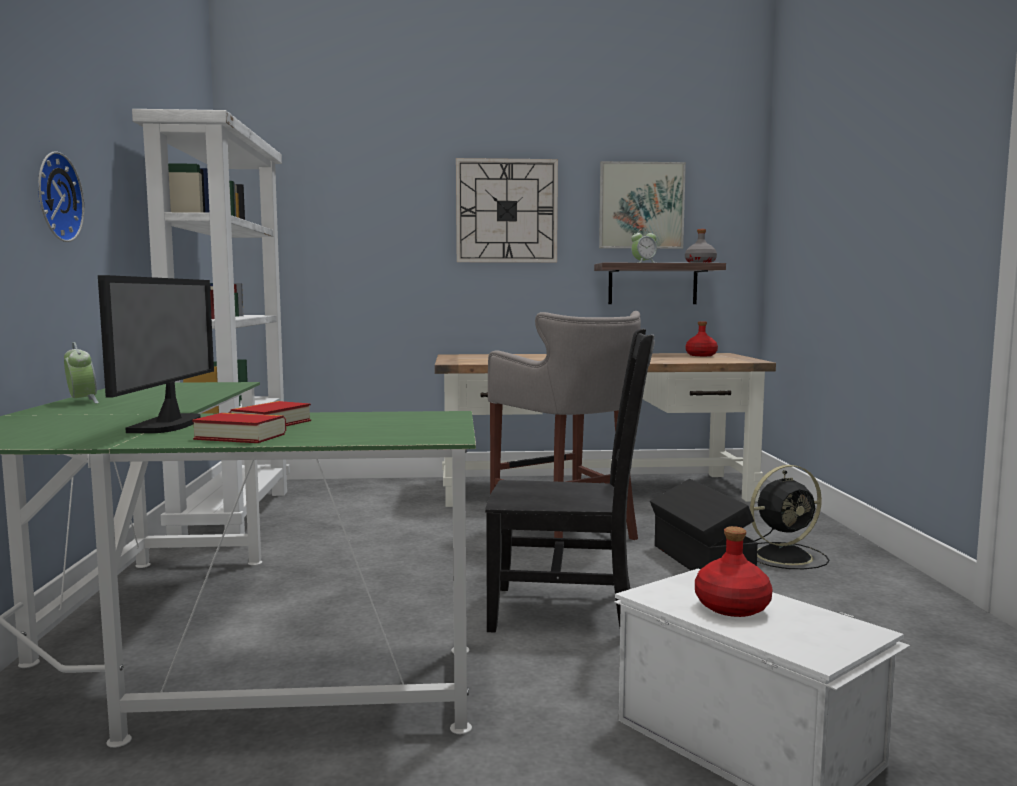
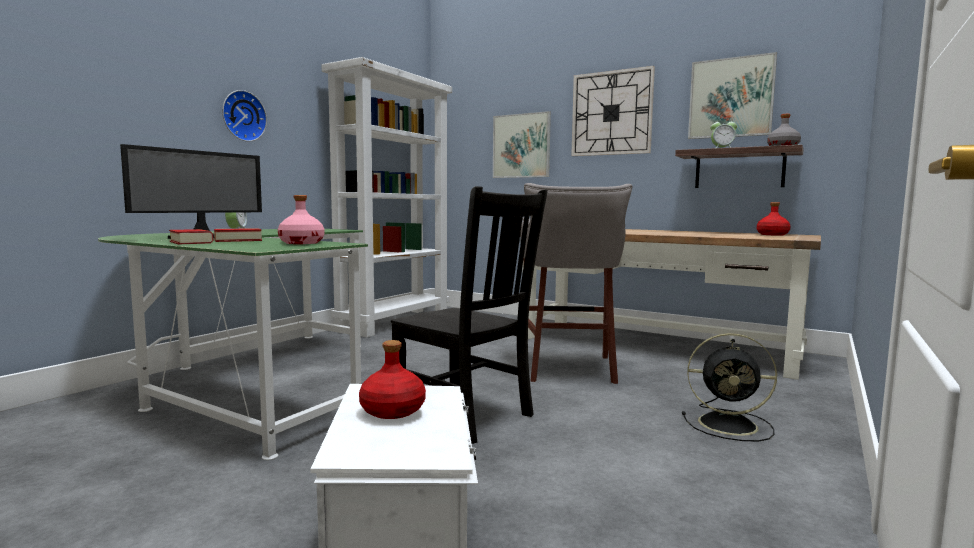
camera: 35 degrees right, 0 degrees up
black storage box [650,479,758,570] -> none
none -> pink bottle [278,195,324,244]
none -> picture [493,111,551,178]

